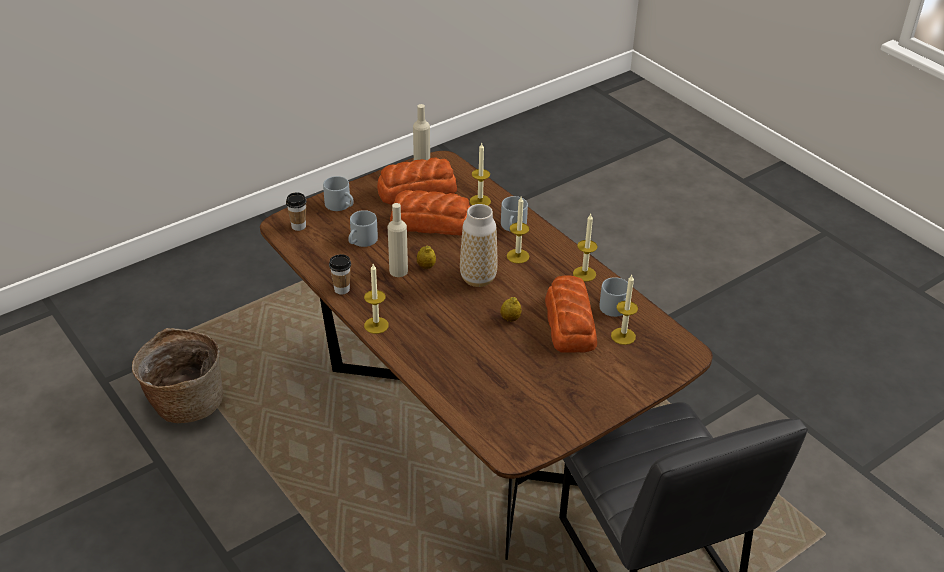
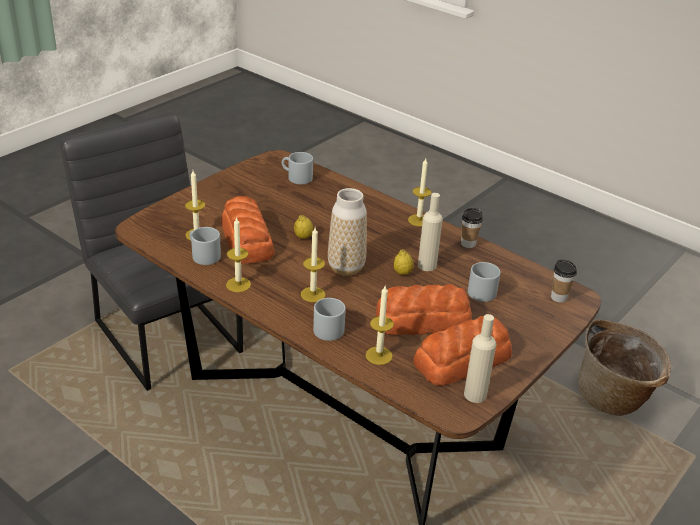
camera: 165 degrees right, 5 degrees down
grey mug [323,176,354,211] -> grey mug moved to [282,152,313,184]

